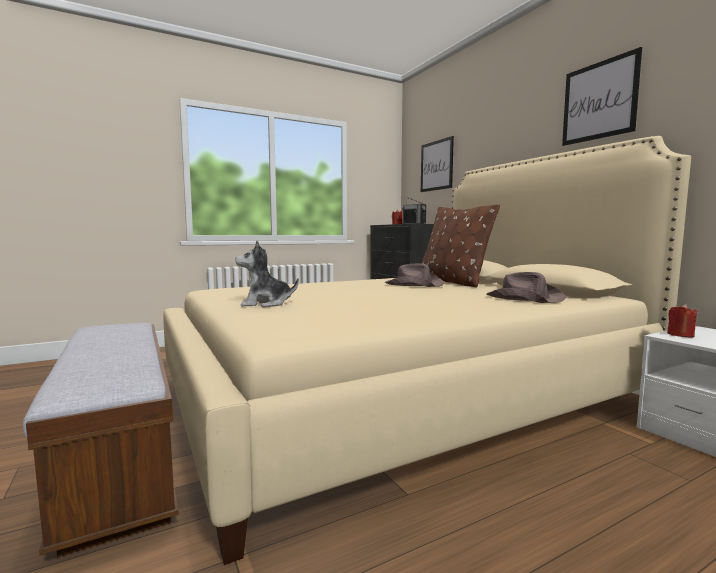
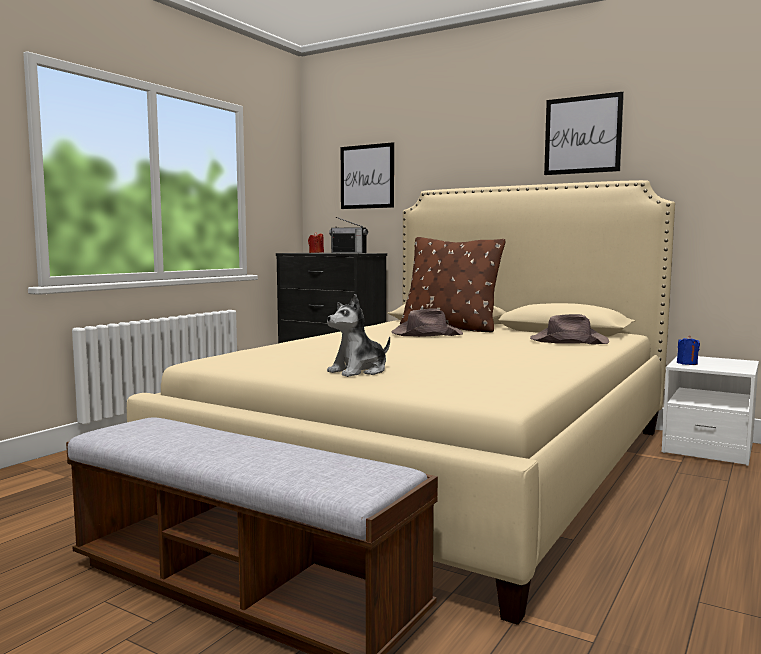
camera: 30 degrees left, 0 degrees up
red candle [667,303,698,338] -> blue candle [677,336,700,365]

